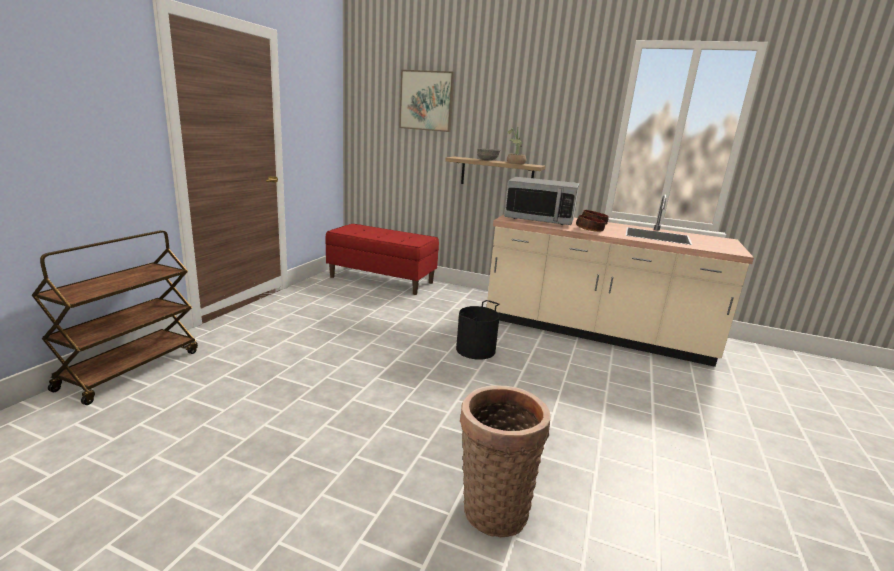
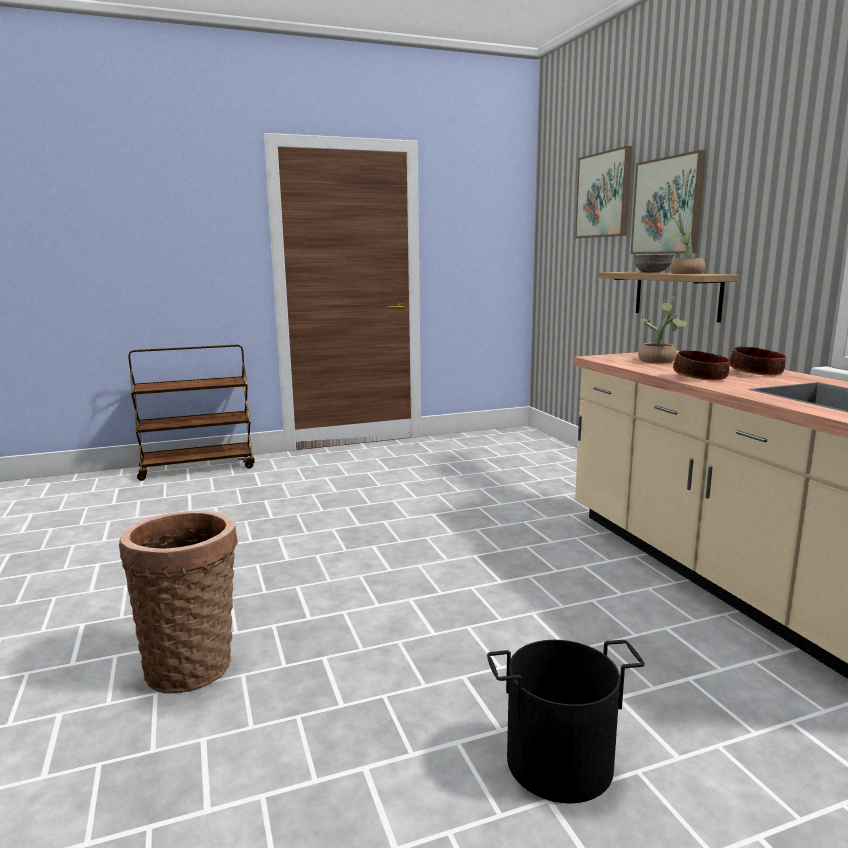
camera: 50 degrees right, 5 degrees down
red bench [325,224,439,295] -> none
black bucket [456,300,500,360] -> black bucket moved to [487,640,645,803]
microwave [504,177,579,225] -> potted plant [638,296,688,363]
none -> picture [631,150,706,254]

